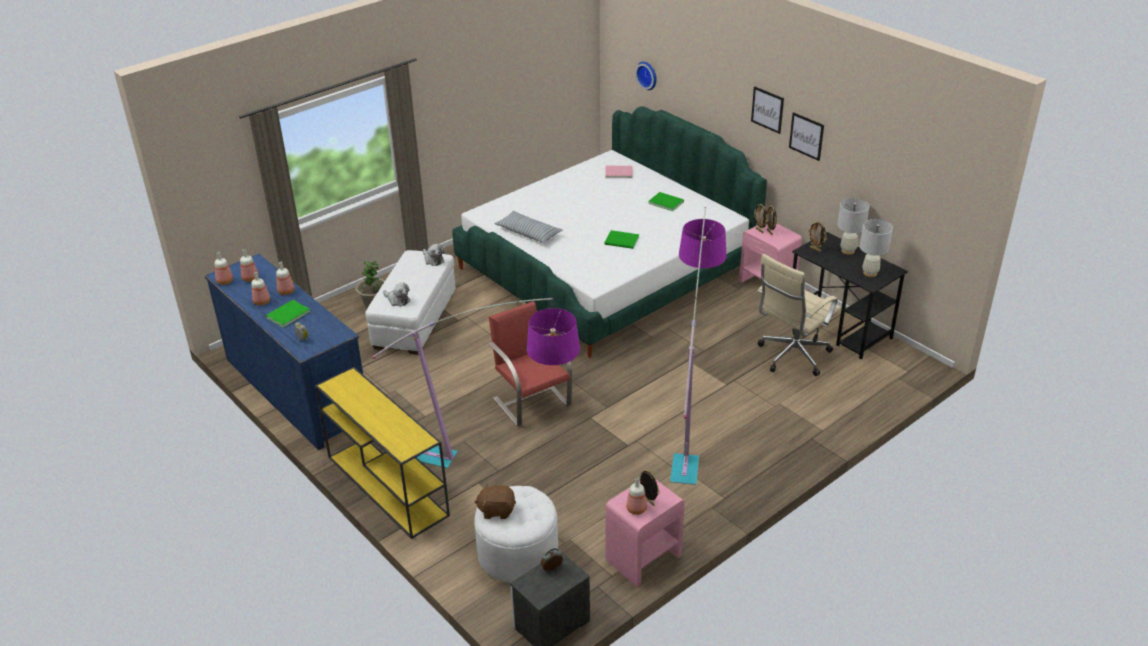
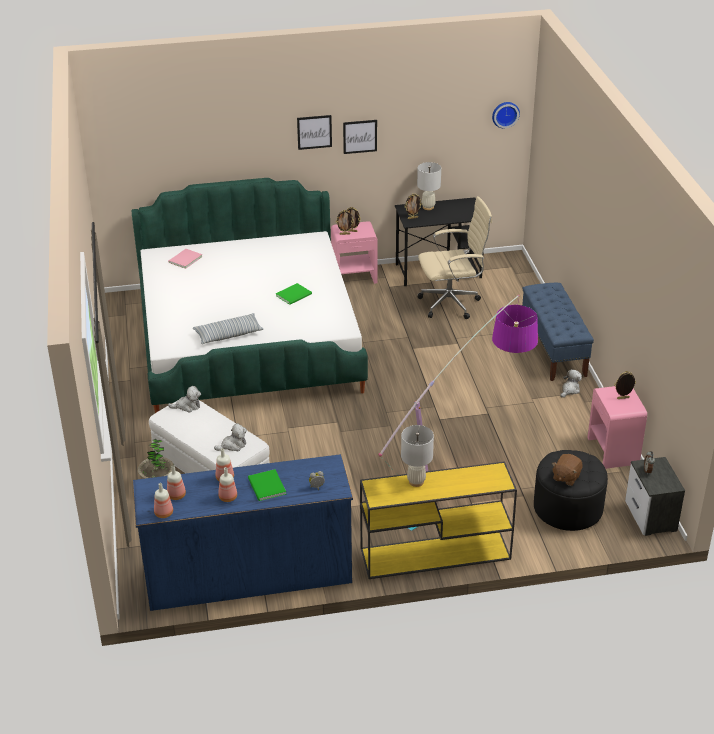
camera: 60 degrees left, 0 degrees up
white ottoman [474,486,558,583] -> black ottoman [534,450,608,531]
red chair [488,301,572,426] -> none
bottle [626,477,647,515] -> none
wall clock [635,62,657,90] -> wall clock moved to [492,102,520,128]
green book [648,192,684,211] -> none
floor lamp [670,207,726,485] -> none
beige office chair [757,254,841,376] -> beige office chair turned 90 degrees counterclockwise [418,196,492,319]
white table lamp [860,219,893,277] -> white table lamp moved to [401,425,434,487]
none -> blue bench [522,283,594,381]
none -> plush toy [560,369,582,398]

